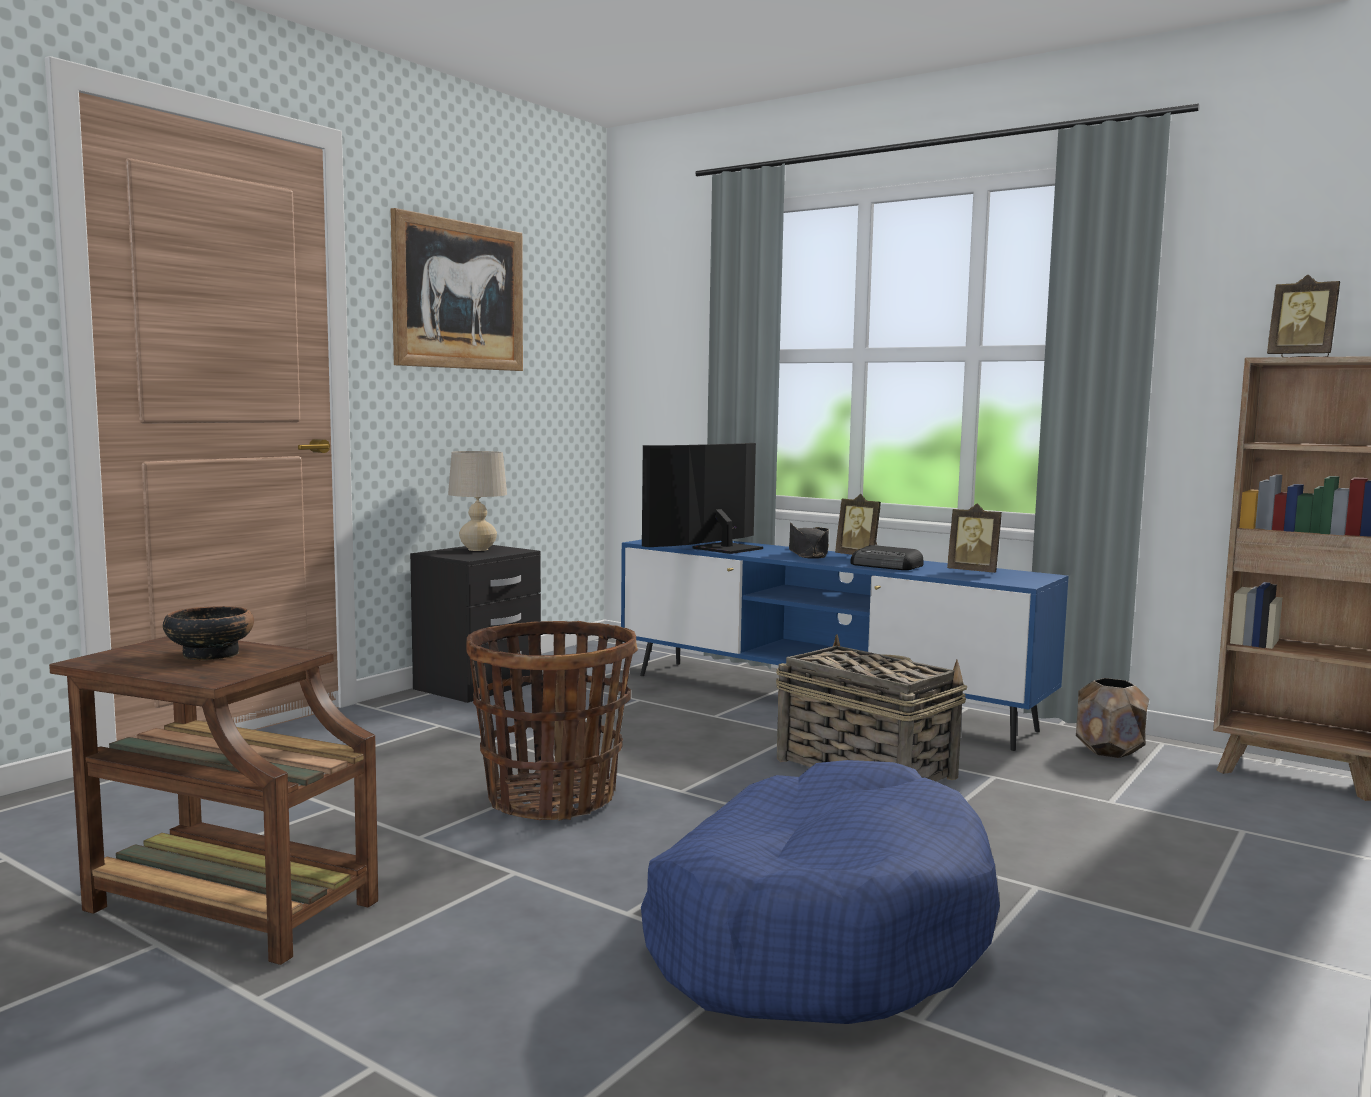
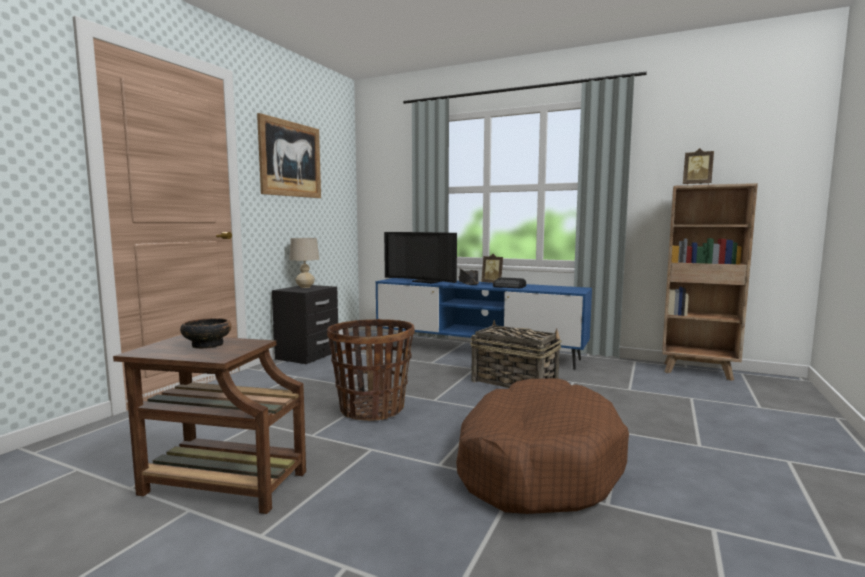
camera: 10 degrees left, 0 degrees up
blue dog bed [641,760,1000,1024] -> brown dog bed [456,378,629,514]
television [642,443,763,554] -> television turned 90 degrees counterclockwise [384,232,457,283]
picture frame [947,504,1002,573] -> none
brown planter [1076,678,1149,758] -> none

